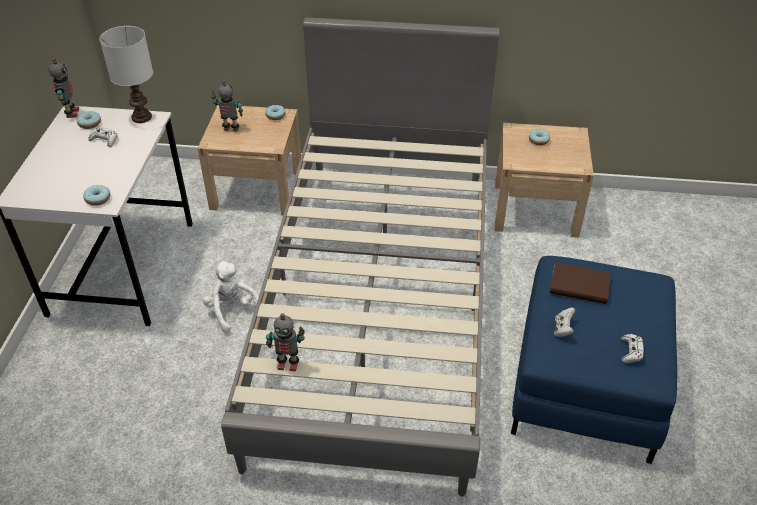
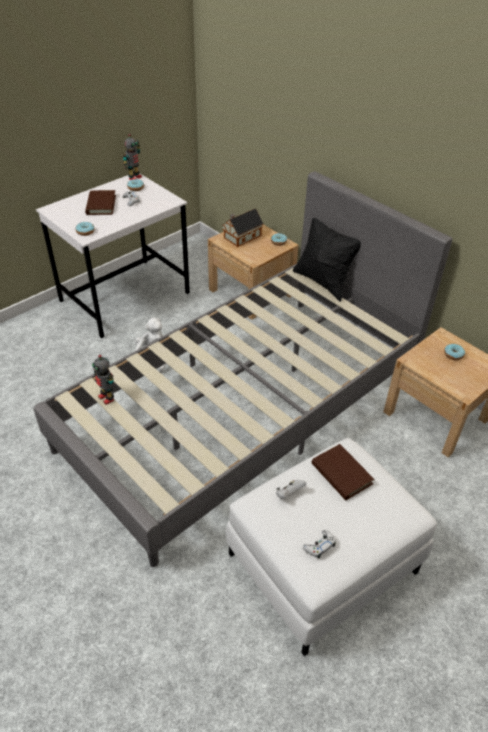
camera: 40 degrees right, 0 degrees up
white table lamp [100,26,153,123] -> none
toy robot [211,81,243,132] -> toy house [222,209,263,247]
blue ottoman [511,256,677,464] -> white ottoman [226,438,437,656]
none -> brown book [85,190,116,215]
none -> black pillow [293,218,361,302]

